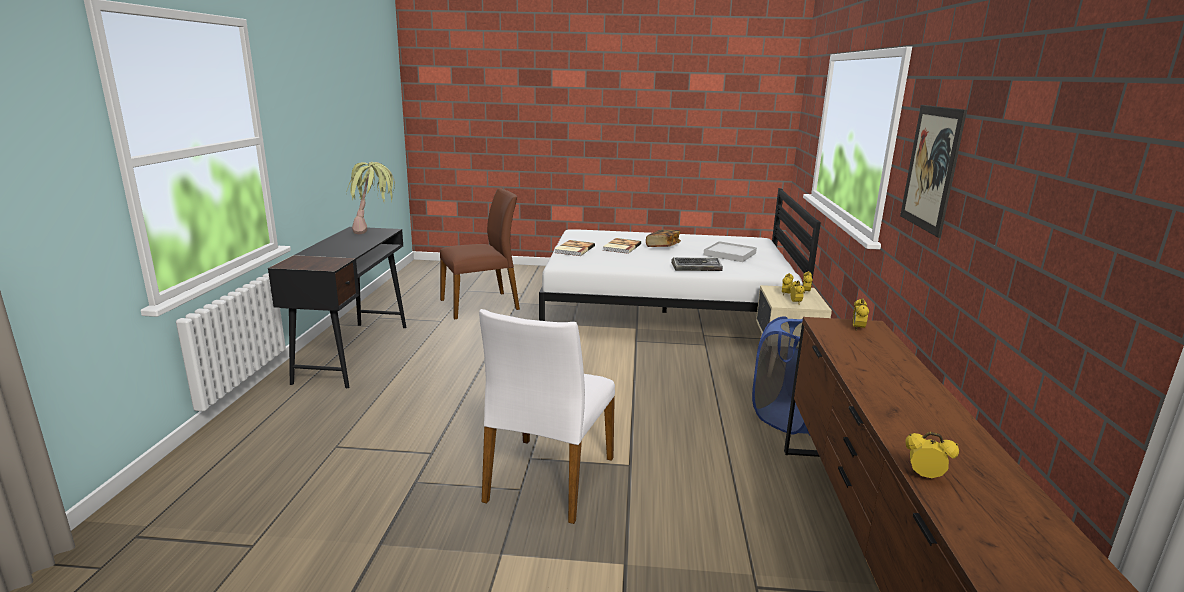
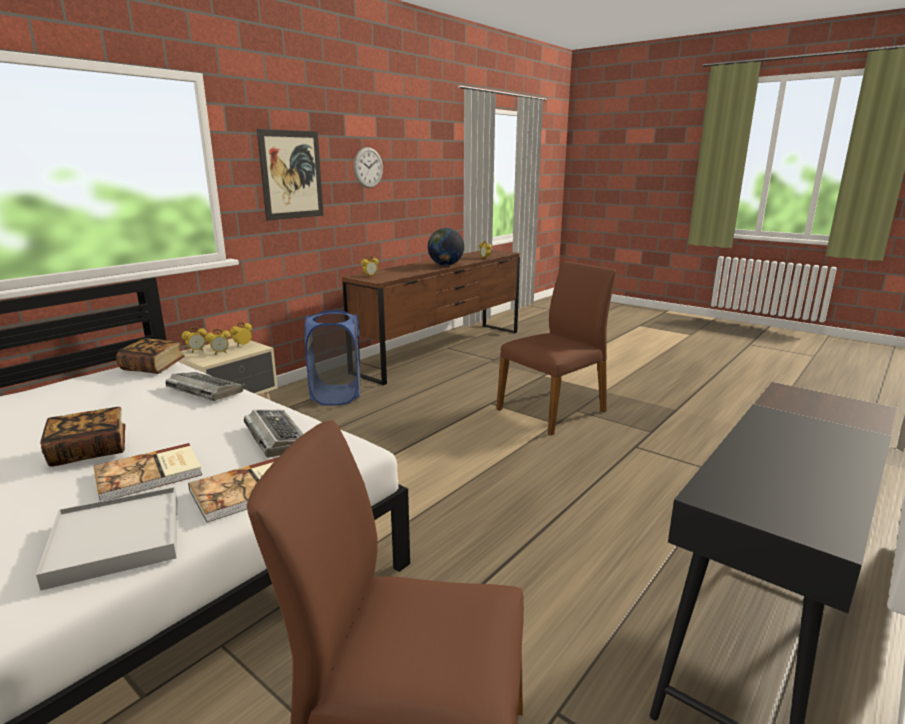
camera: 145 degrees left, 0 degrees up
potted plant [346,162,395,234] -> none
white chair [479,309,615,524] -> brown chair [497,261,616,435]
white tray [703,241,757,262] -> white tray moved to [36,487,177,591]
none -> book [116,338,185,374]
none -> keyboard [244,410,303,458]
none -> wall clock [354,147,383,188]
none -> globe [428,228,464,266]

